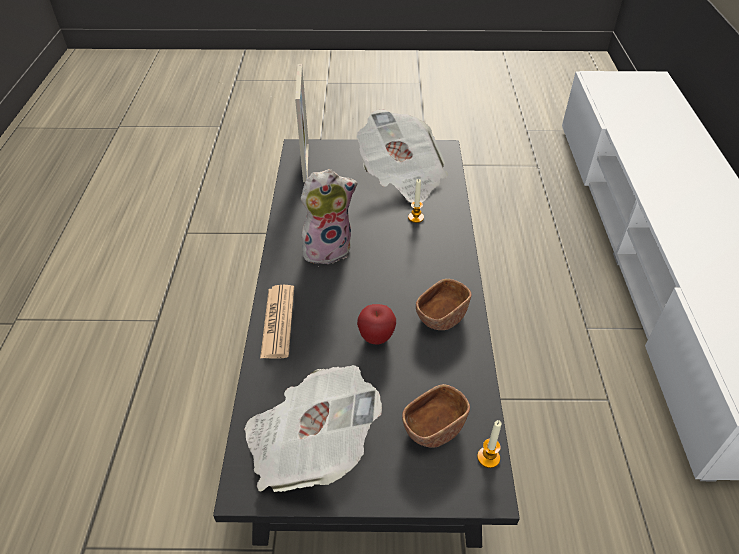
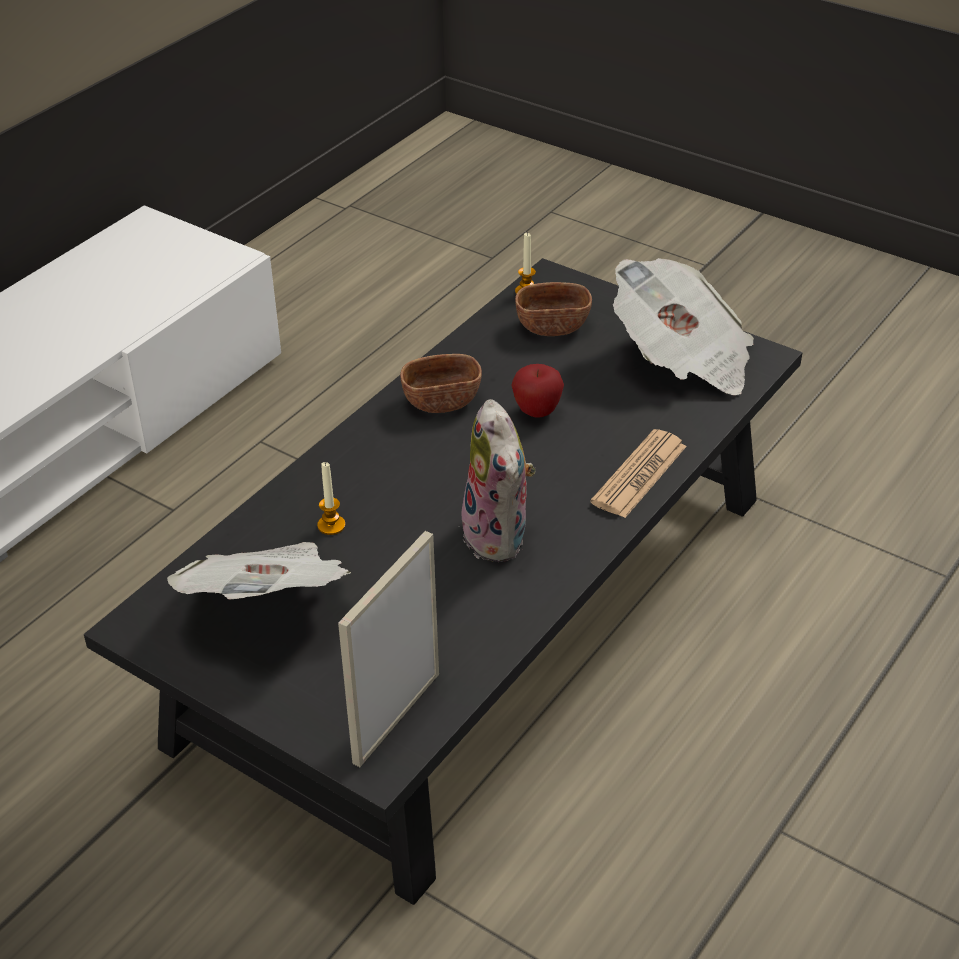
camera: 145 degrees left, 5 degrees down
plush toy [301,169,358,264] -> plush toy turned 120 degrees counterclockwise [457,399,535,562]

